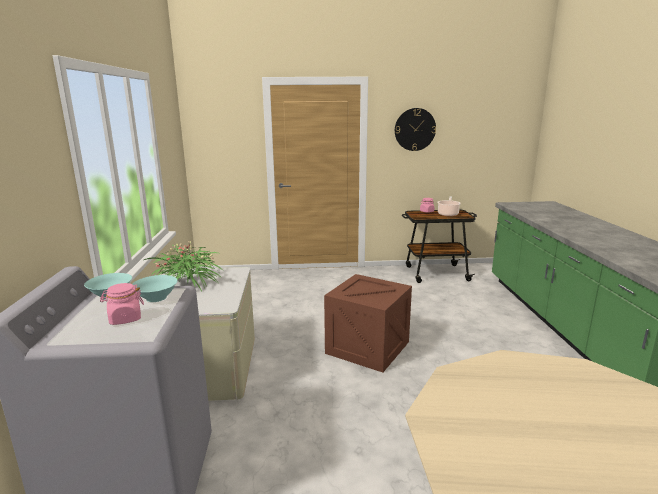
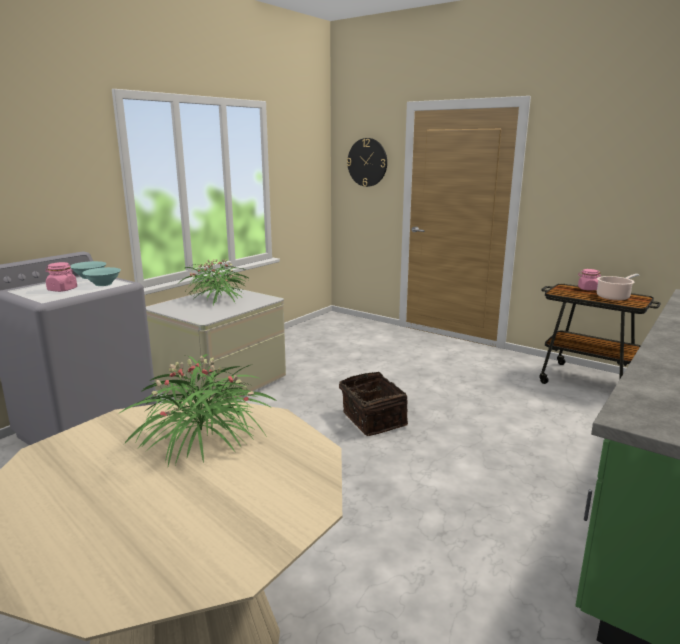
camera: 40 degrees right, 0 degrees up
crate [324,274,412,372] -> basket [339,372,408,436]
wall clock [395,108,436,151] -> wall clock moved to [347,138,387,187]
none -> potted plant [120,354,278,466]

